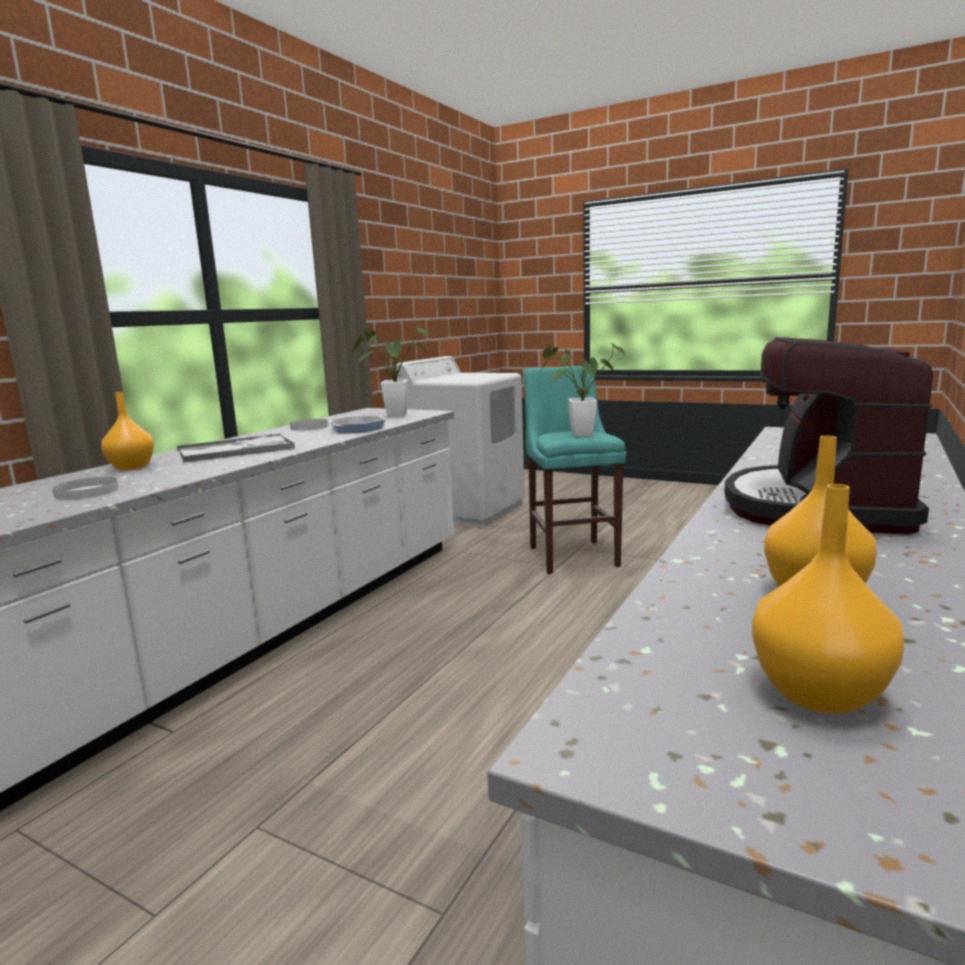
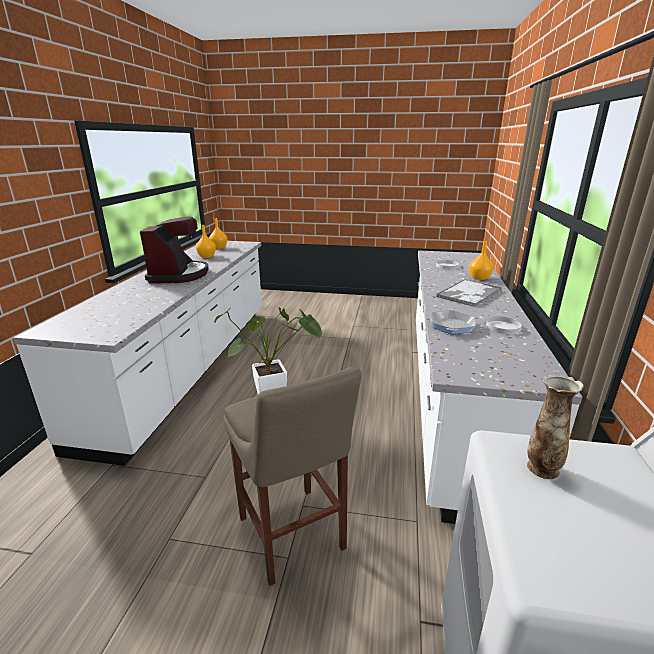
camera: 160 degrees right, 10 degrees up
potted plant [353,325,429,417] -> none
turquoise stool [523,366,627,574] -> beige stool [224,367,362,586]
none -> vase [527,373,584,479]

